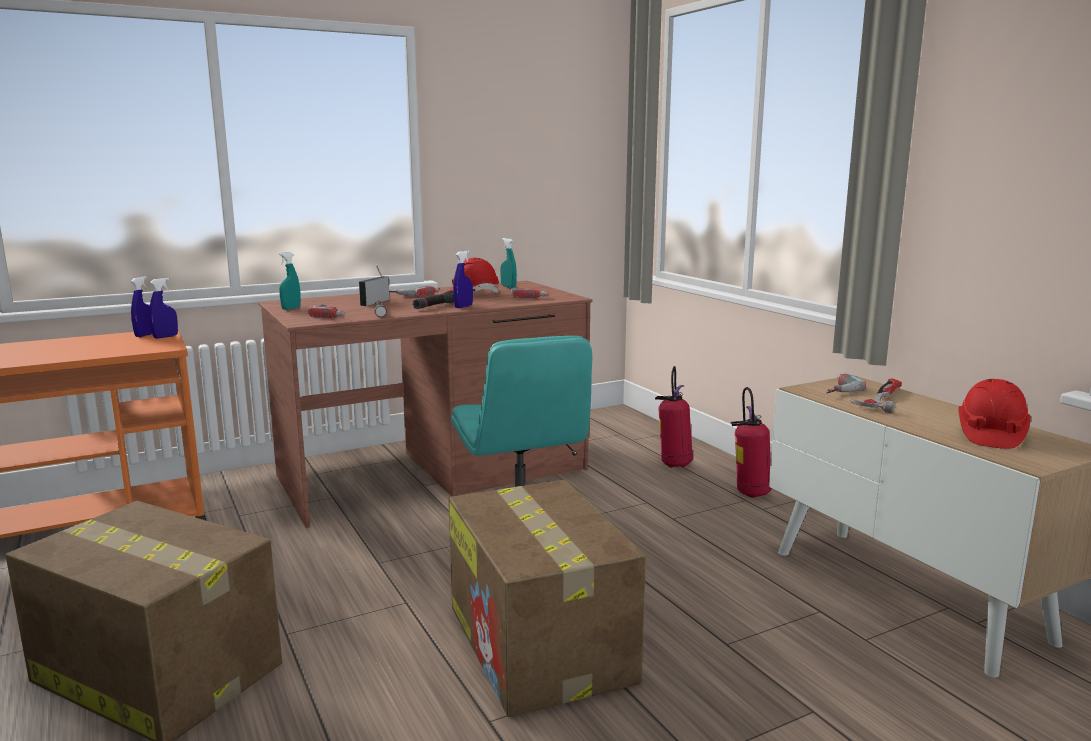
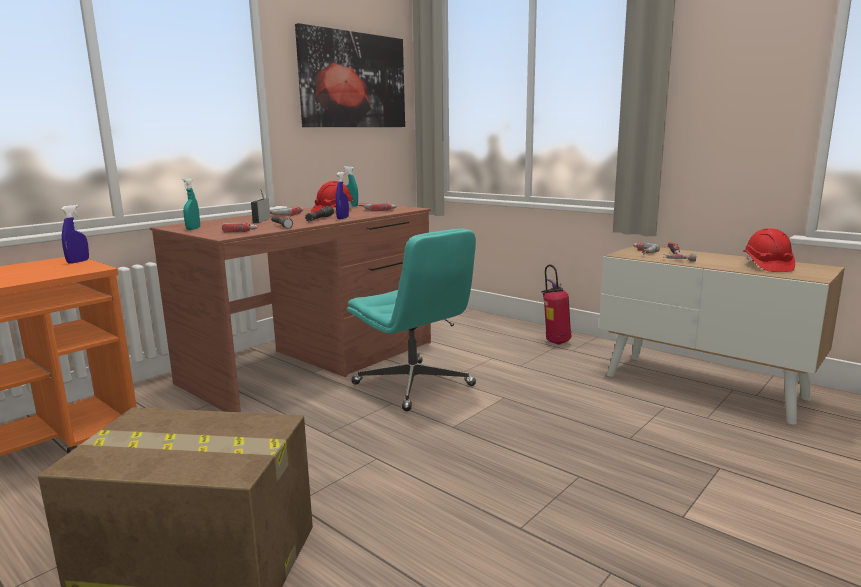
camera: 20 degrees left, 0 degrees up
blue spray bottle [131,276,152,337] -> none
cardboard box [449,480,646,717] -> none
fire extinguisher [655,366,693,468] -> none
none -> picture [295,23,405,127]

